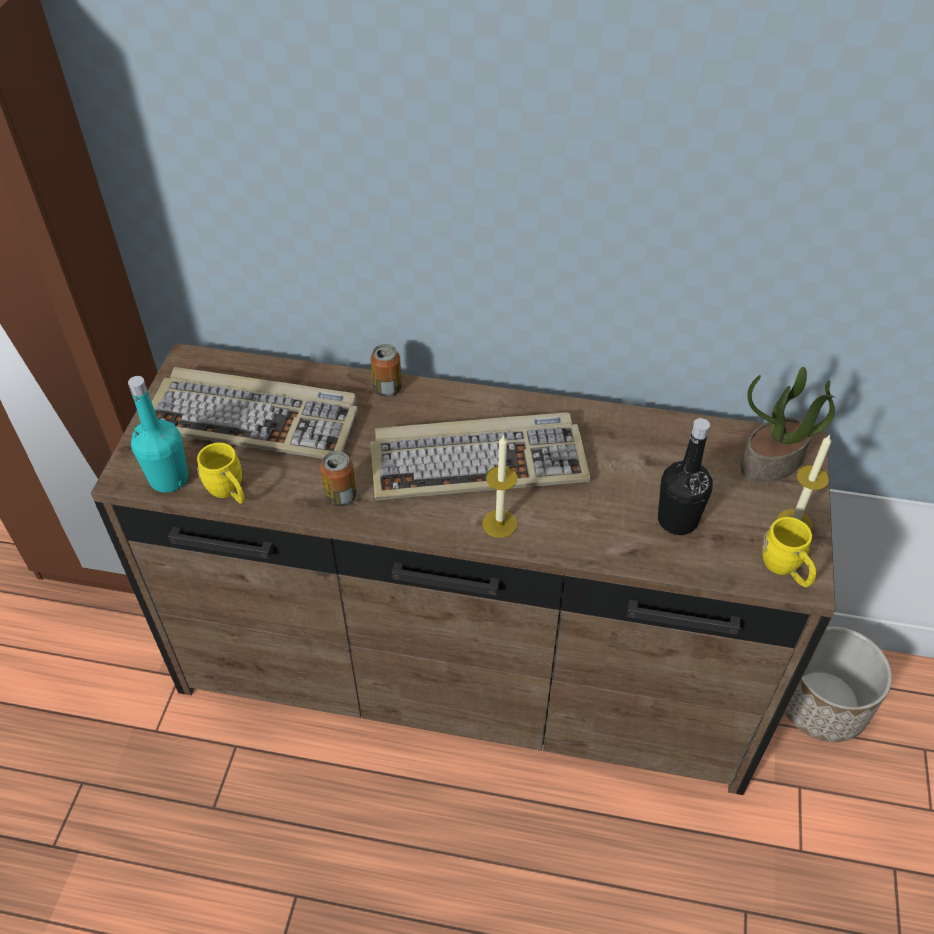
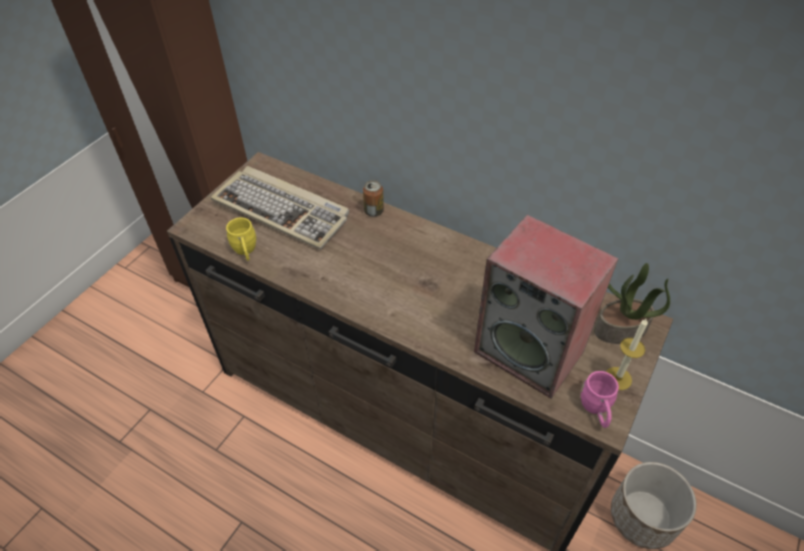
camera: 20 degrees right, 0 degrees up
turquoise bottle [128,376,188,492] -> none
can [320,451,356,507] -> none
keyboard [370,412,590,501] -> none
candle [482,434,517,538] -> none
black bottle [658,418,713,535] -> speaker [474,215,619,399]
yellow mug [762,517,816,587] -> pink mug [581,371,619,428]

